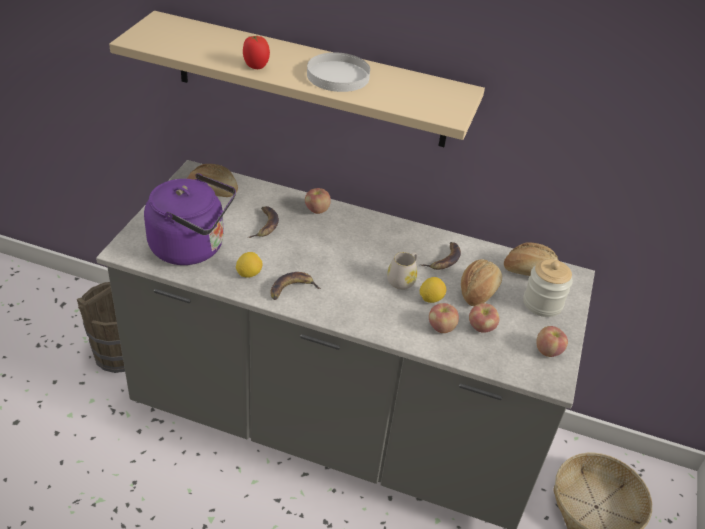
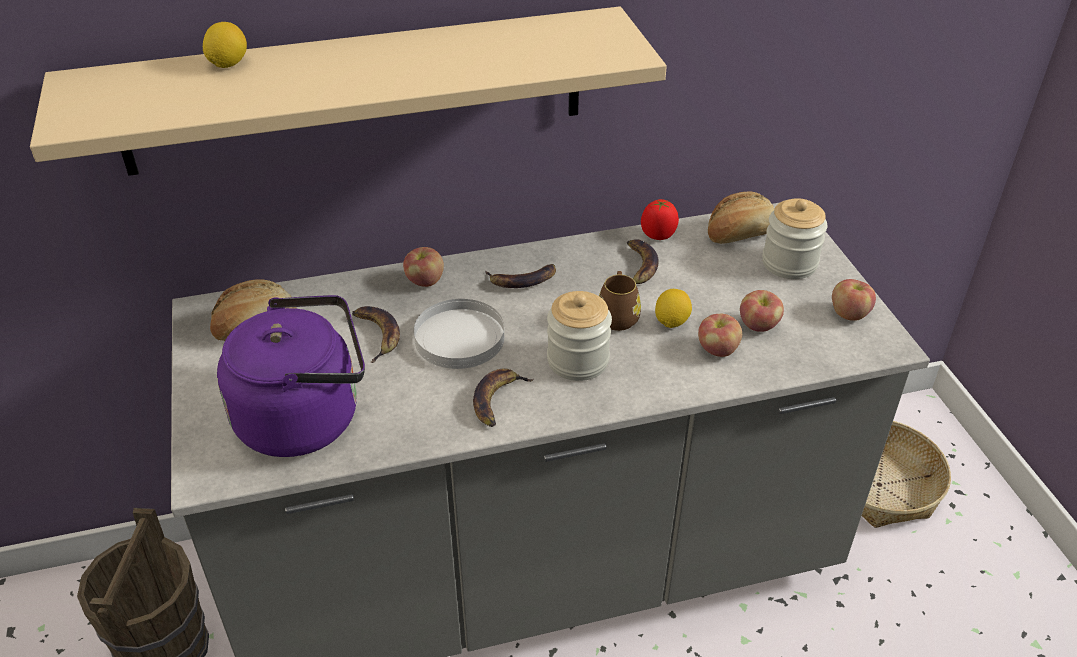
camera: 30 degrees left, 0 degrees up
lemon [236,252,263,278] -> lemon moved to [203,22,247,68]
tomato [243,36,270,69] -> tomato moved to [641,199,679,240]
white plate [307,52,370,92] -> white plate moved to [414,299,504,369]
white mug [387,252,417,290] -> brown mug [599,271,641,331]
bread [461,259,502,306] -> none
none -> banana [485,264,556,288]
none -> jar [547,291,612,381]

